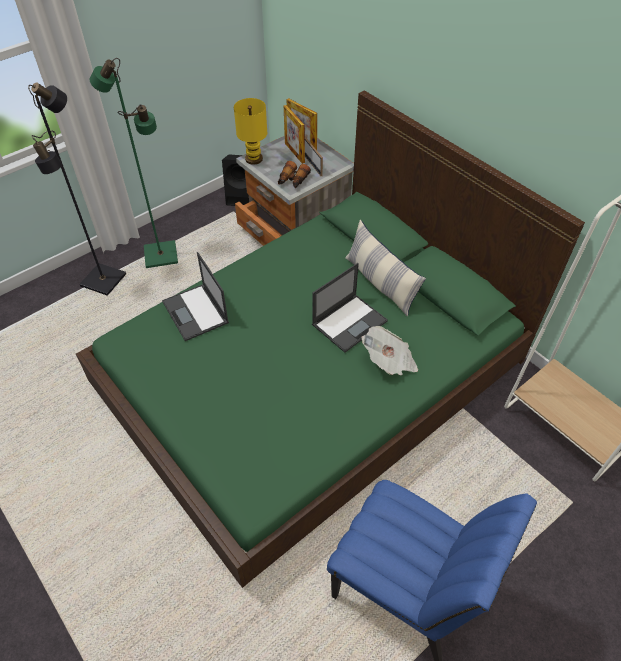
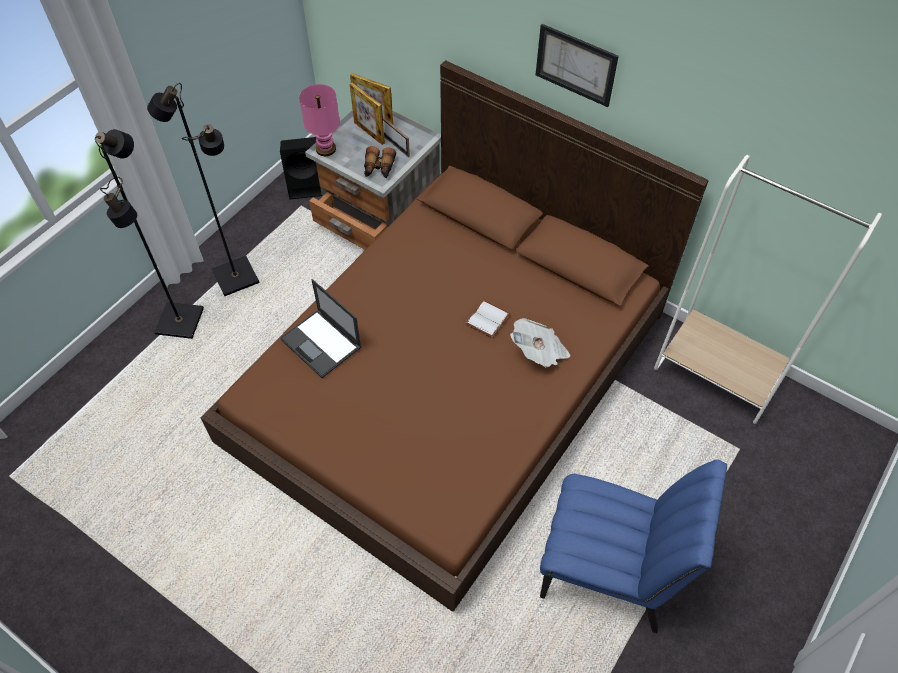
camera: 15 degrees left, 5 degrees up
green bed [76,90,585,588] -> brown bed [201,60,709,612]
green floor lamp [90,58,178,268] -> black floor lamp [147,83,260,296]
yellow table lamp [234,98,267,165] -> pink table lamp [299,84,340,156]
laptop [312,263,388,353] -> white book [466,300,510,338]
pillow [345,220,426,317] -> none
none -> picture [536,24,619,107]

